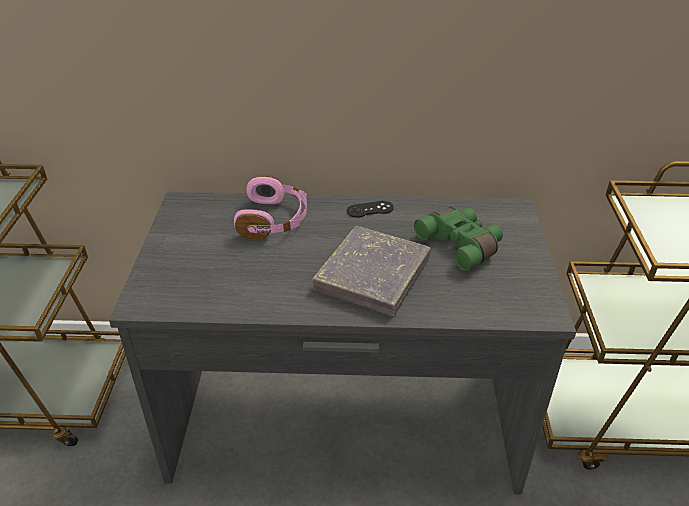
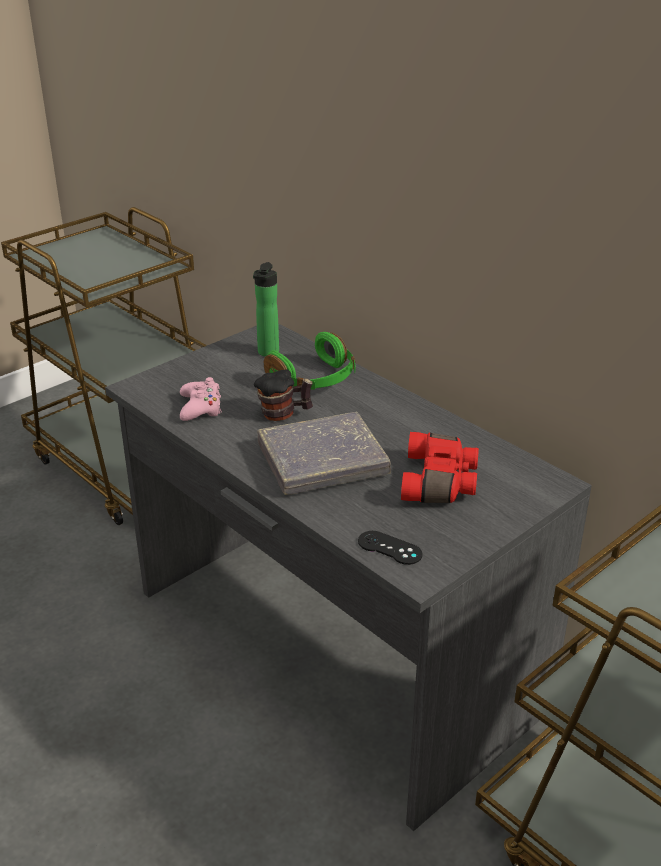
camera: 45 degrees right, 5 degrees down
pink headphones [234,176,307,240] -> green headphones [264,332,356,390]
black game controller [347,201,394,218] -> black game controller moved to [358,531,423,565]
green binoculars [414,207,503,271] -> red binoculars [401,432,479,503]
none -> pink game controller [180,377,222,421]
none -> bottle [253,262,279,356]
none -> mug [254,369,313,421]

